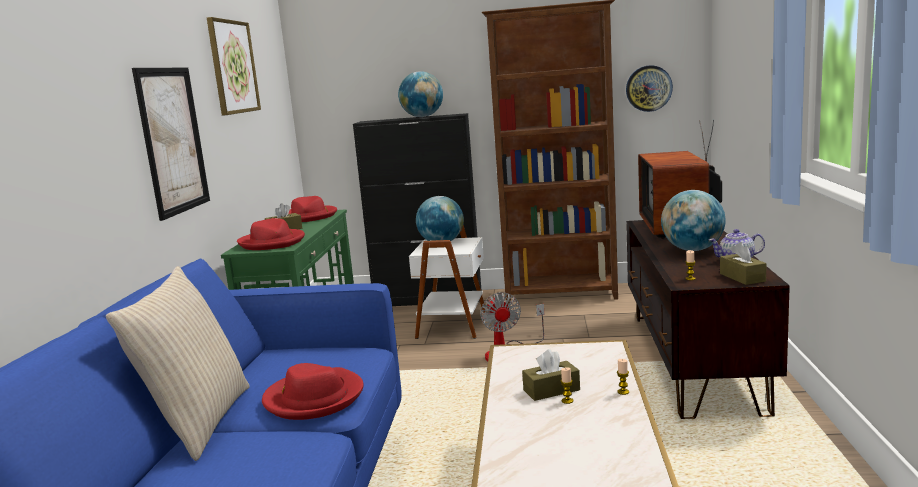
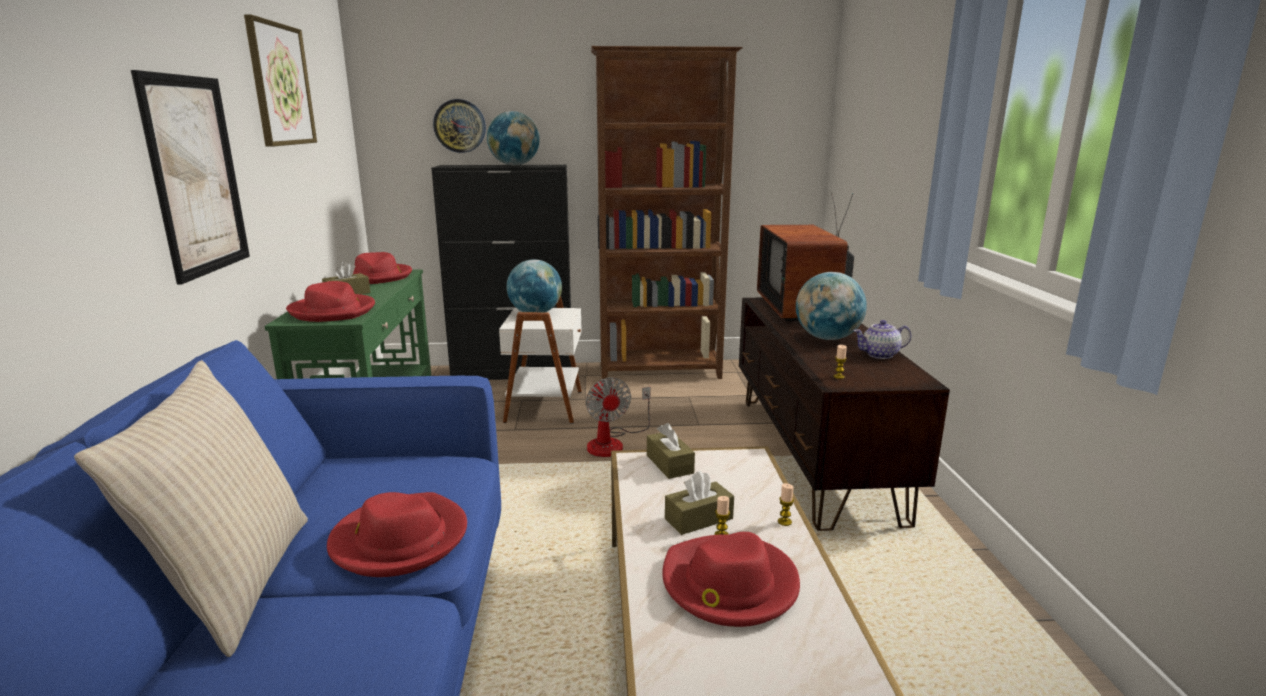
camera: 10 degrees left, 5 degrees up
wall clock [626,65,673,112] -> wall clock moved to [433,99,486,153]
brown tissue box [720,242,767,285] -> brown tissue box moved to [647,423,695,479]
none -> red hat [662,532,800,627]

